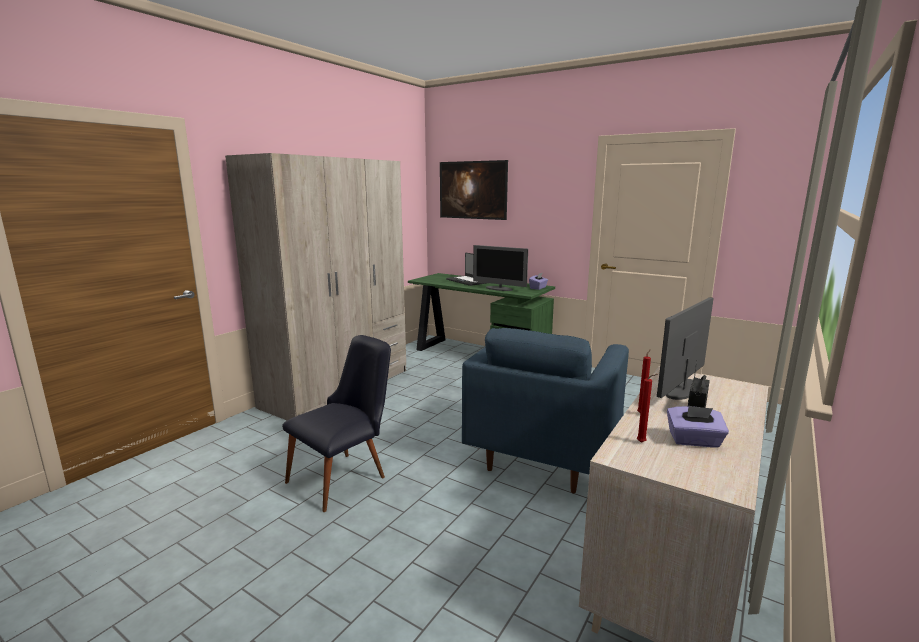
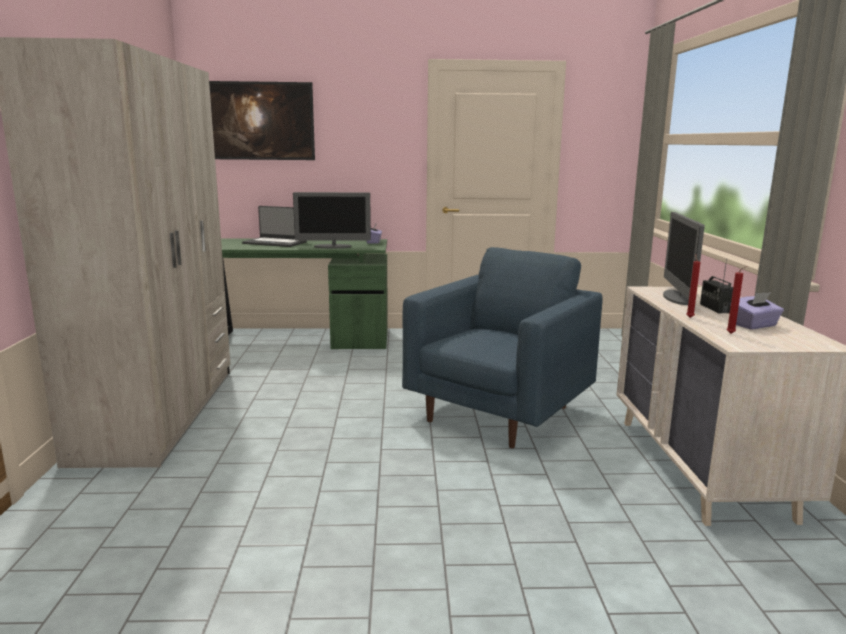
camera: 35 degrees left, 0 degrees up
black chair [282,335,391,512] -> none
blue armchair [462,328,629,493] -> blue armchair turned 135 degrees counterclockwise [402,247,603,448]

